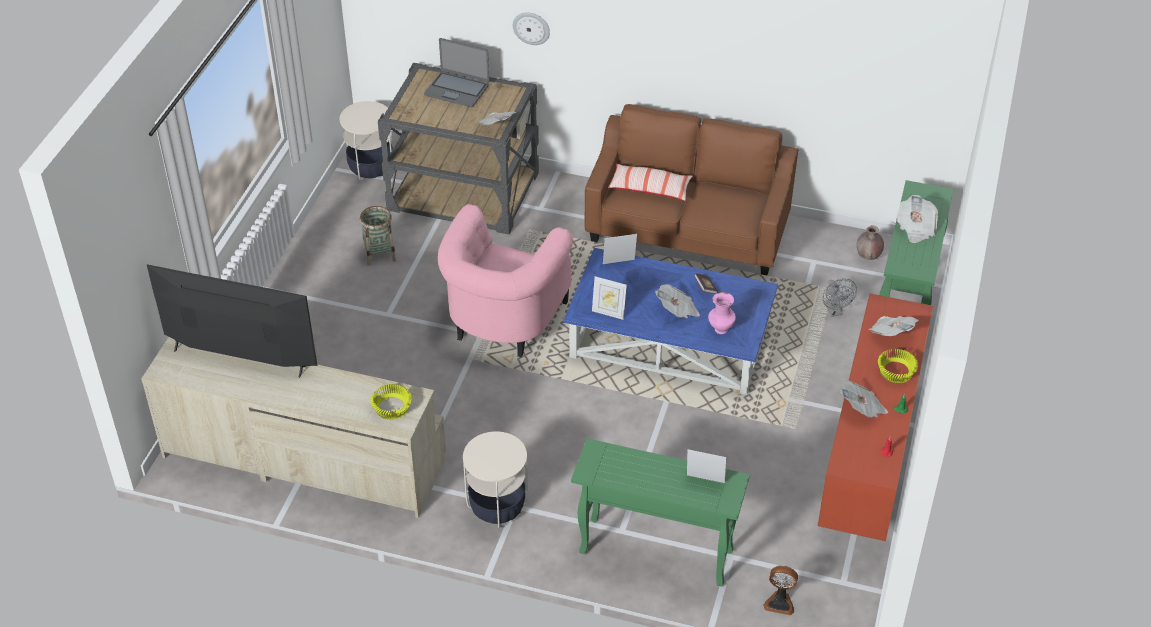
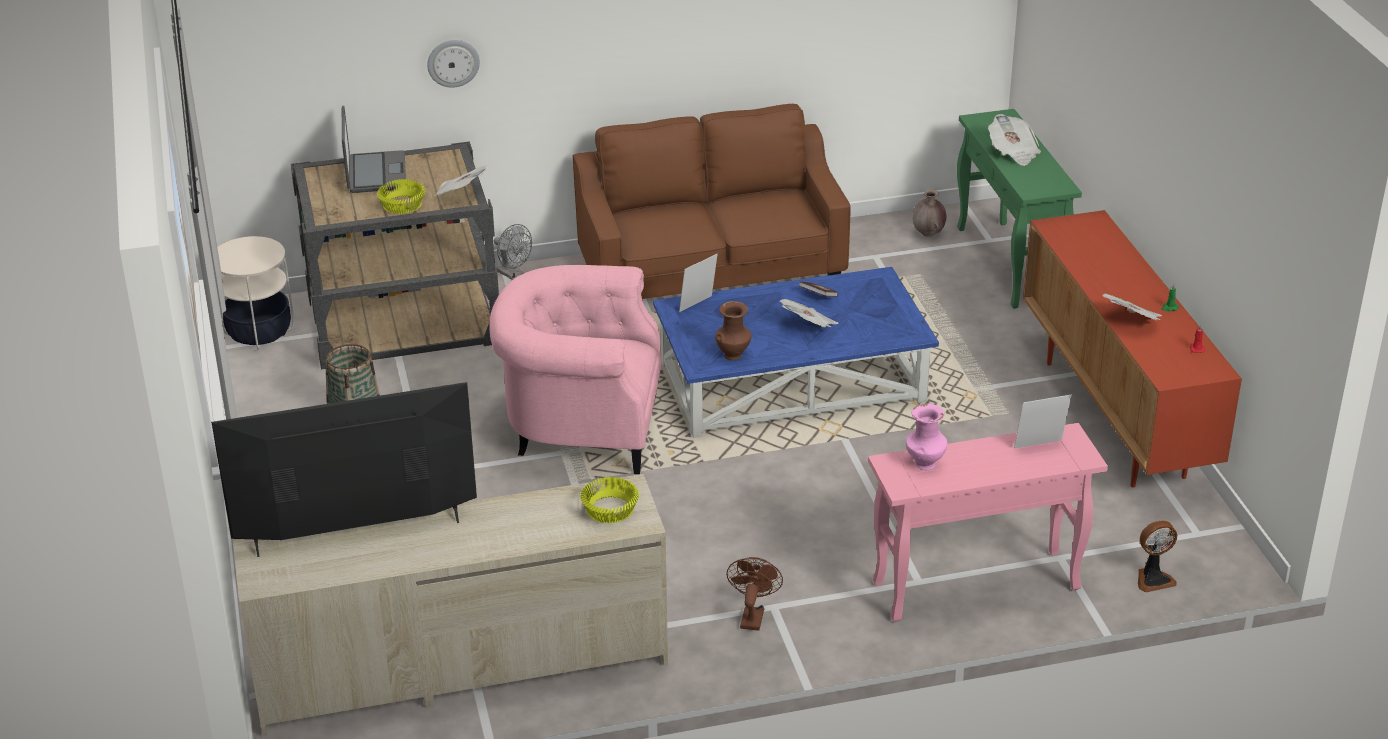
camera: 30 degrees left, 10 degrees down
laptop [424,38,489,107] -> laptop turned 90 degrees counterclockwise [342,106,406,193]
pink armchair [438,204,573,357] -> pink armchair turned 105 degrees clockwise [490,265,661,474]
beige side table [463,431,528,528] -> brown fan [727,557,783,631]
green console table [571,438,750,586] -> pink console table [868,423,1108,622]
picture frame [592,276,627,320] -> brown vase [715,301,751,360]
pillow [608,164,693,201] -> none
pink vase [708,292,736,334] -> pink vase moved to [906,404,947,470]
grey fan [823,279,857,317] -> grey fan moved to [494,224,532,280]
newspaper [869,316,919,336] -> none
yellow bowl [878,349,918,383] -> yellow bowl moved to [377,179,425,214]

